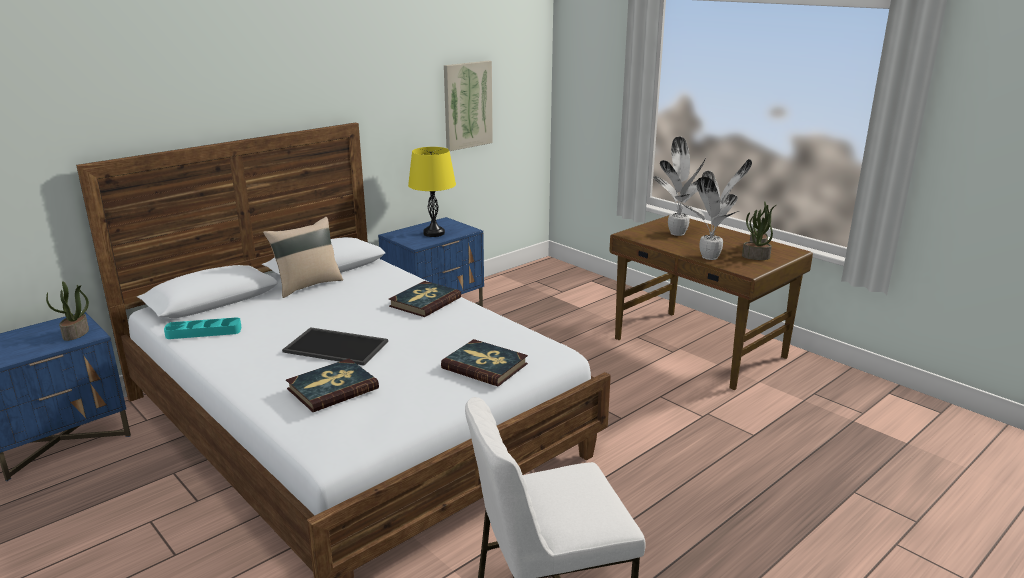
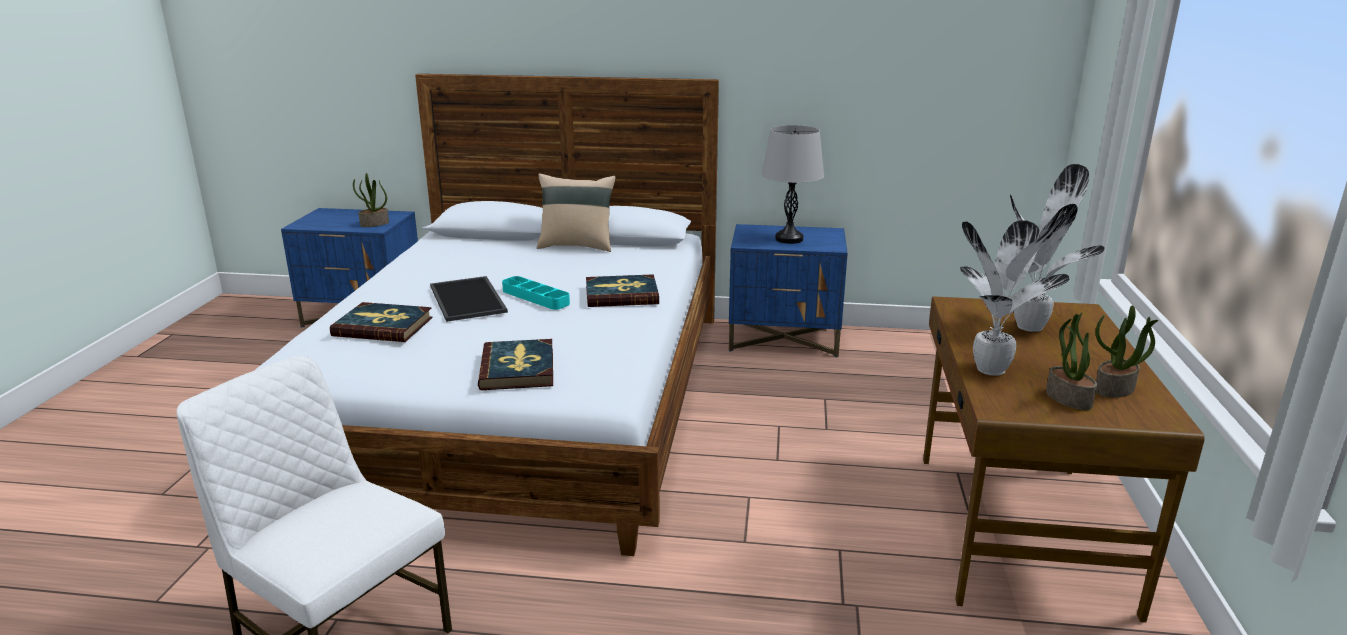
camera: 50 degrees right, 0 degrees up
turquoise tray [164,318,242,339] -> turquoise tray moved to [502,276,570,310]
yellow table lamp [408,147,456,237] -> grey table lamp [761,125,824,244]
picture [444,61,493,151] -> none

